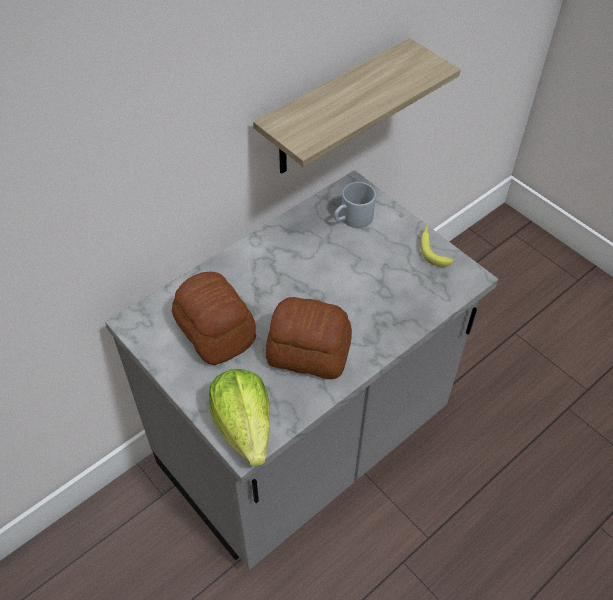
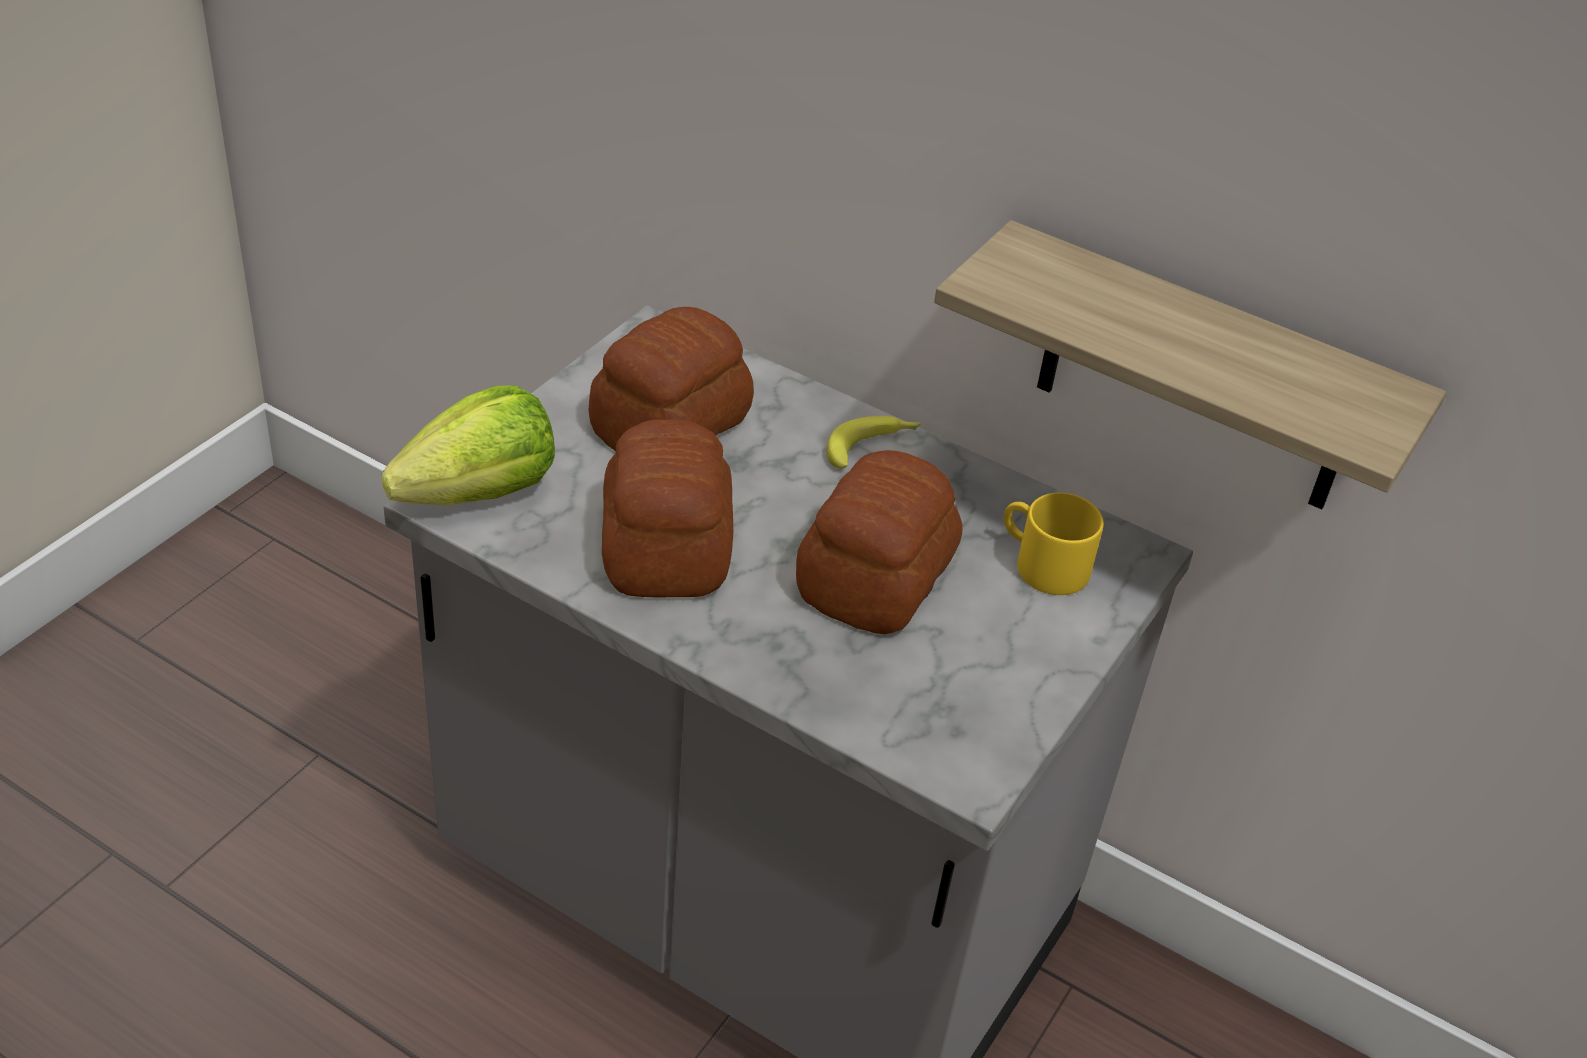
camera: 70 degrees right, 10 degrees down
grey mug [334,182,376,228] -> yellow mug [1004,493,1104,595]
banana [420,225,453,267] -> banana moved to [827,416,921,469]
none -> bread [796,450,963,634]

